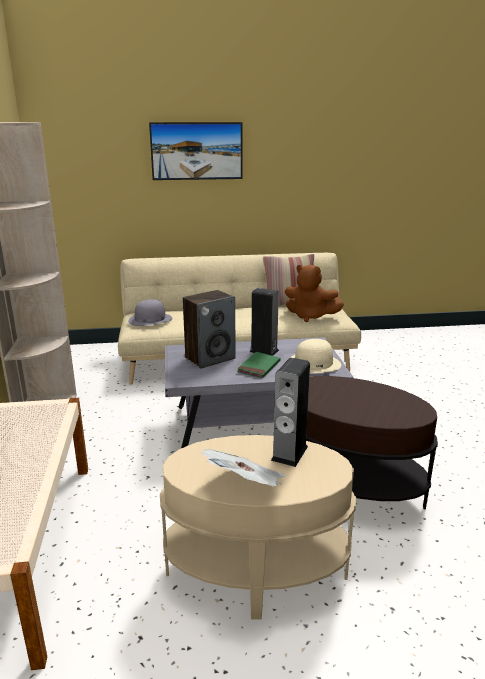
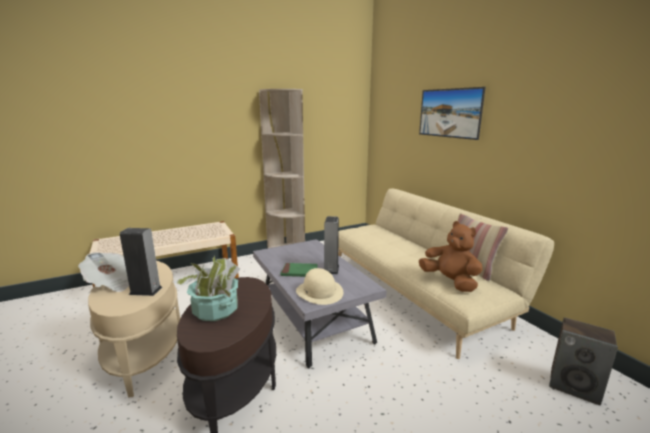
camera: 70 degrees right, 5 degrees down
grey hat [128,299,172,326] -> none
speaker [183,290,236,369] -> speaker moved to [549,317,618,405]
brown plush toy [285,265,344,322] -> brown plush toy turned 135 degrees clockwise [419,221,482,292]
none -> potted plant [173,255,240,321]

